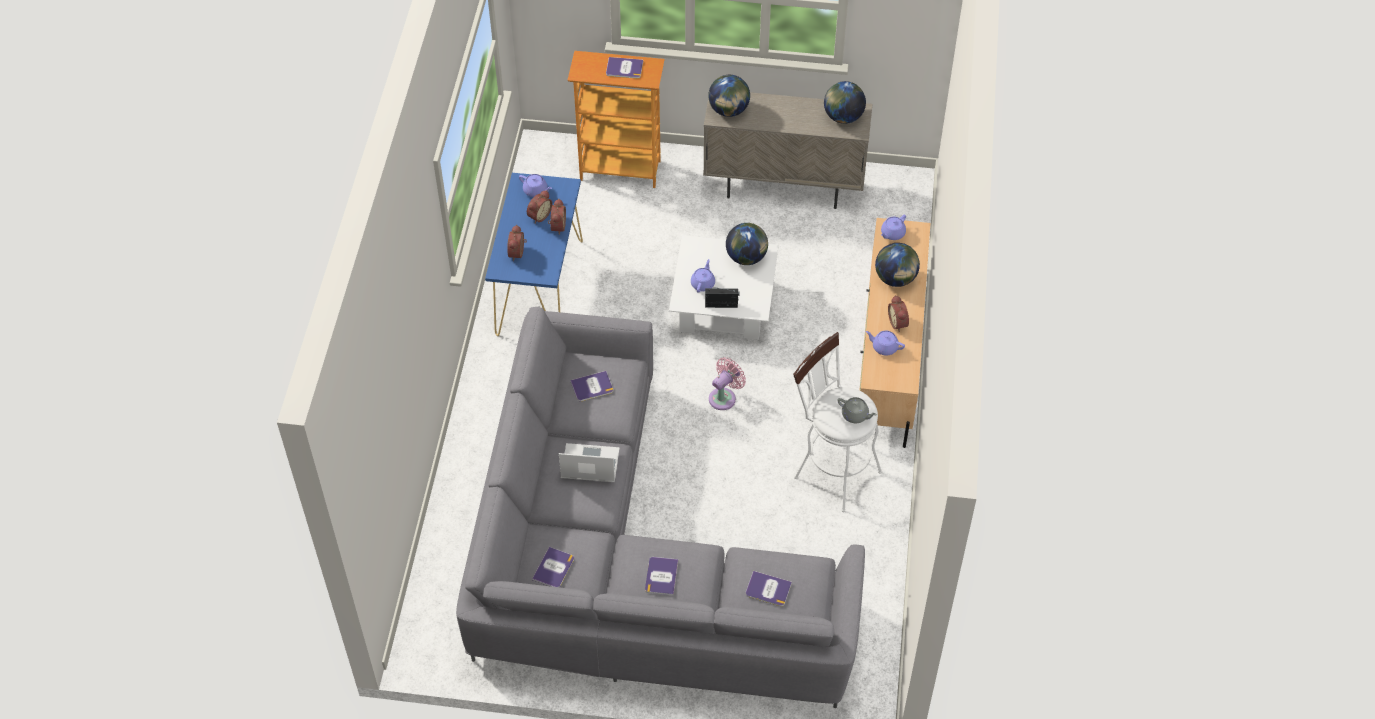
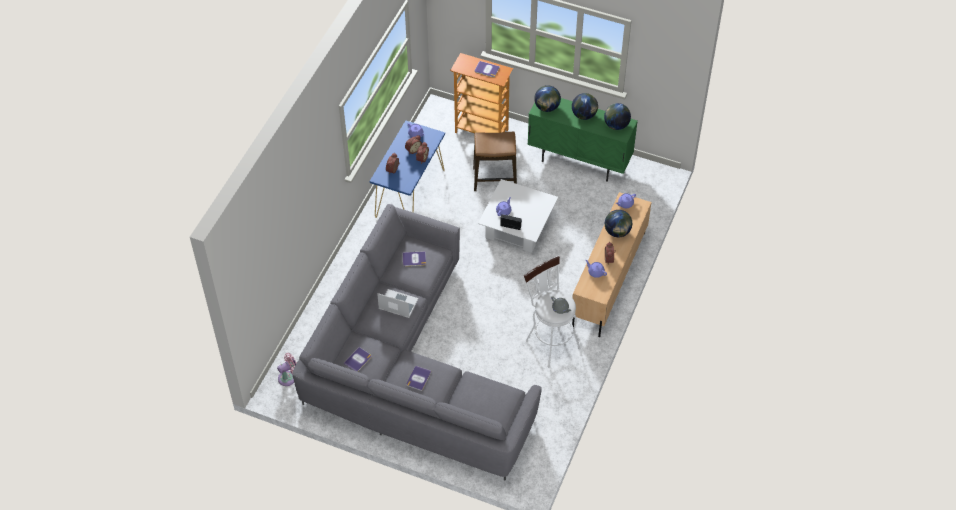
camera: 15 degrees right, 0 degrees up
beige cabinet [703,92,872,209] -> green cabinet [527,98,638,182]
pink fan [709,357,746,410] -> pink fan moved to [277,353,297,386]
globe [726,223,768,265] -> globe moved to [572,93,598,120]
book [746,571,792,606] -> none
none -> stool [473,132,517,191]

